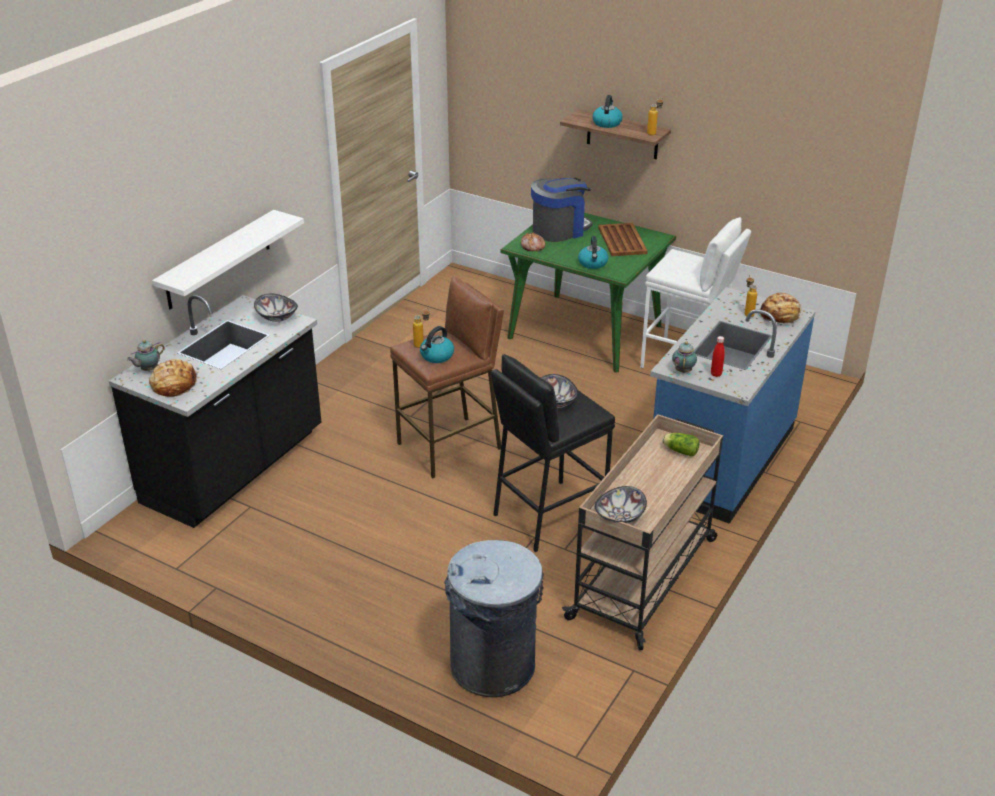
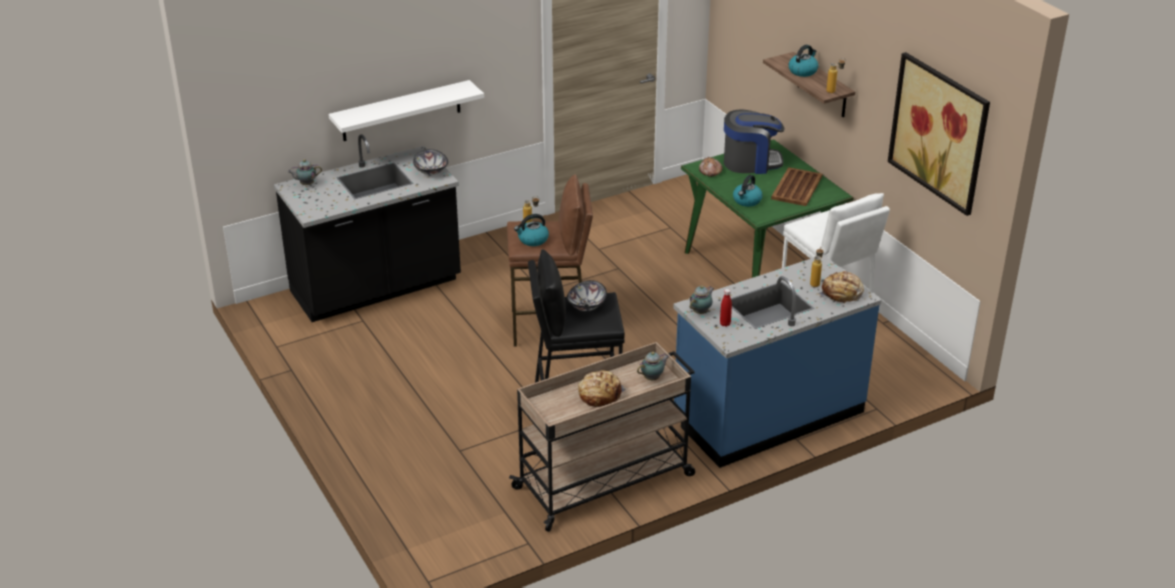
camera: 30 degrees right, 0 degrees up
bread [149,359,199,397] -> bread moved to [578,370,627,407]
grey trash can [444,540,544,697] -> none
bowl [595,486,647,524] -> none
lettuce [662,433,699,456] -> teapot [637,352,670,380]
none -> picture [888,52,990,216]

